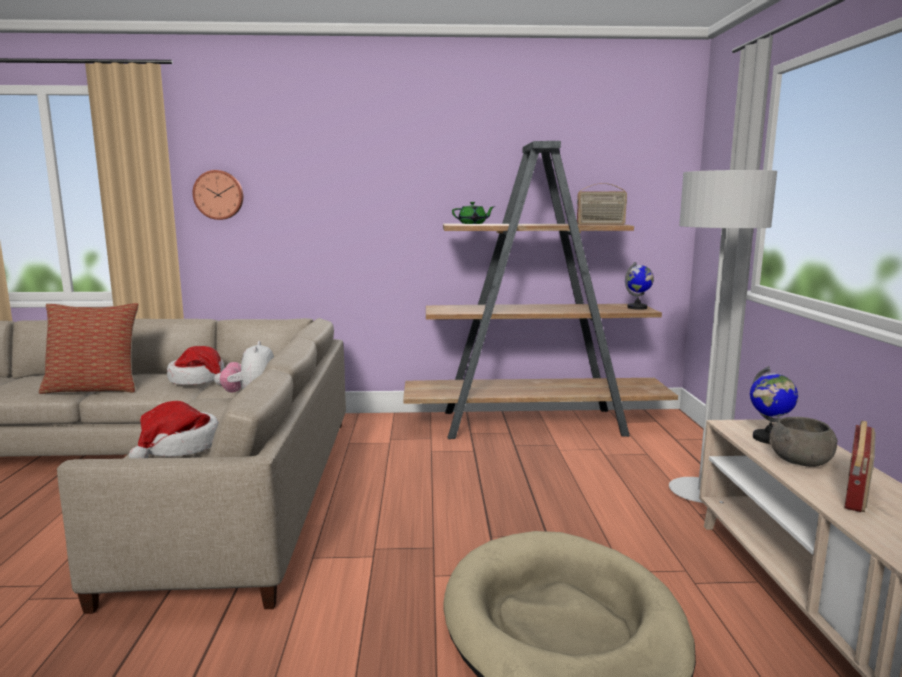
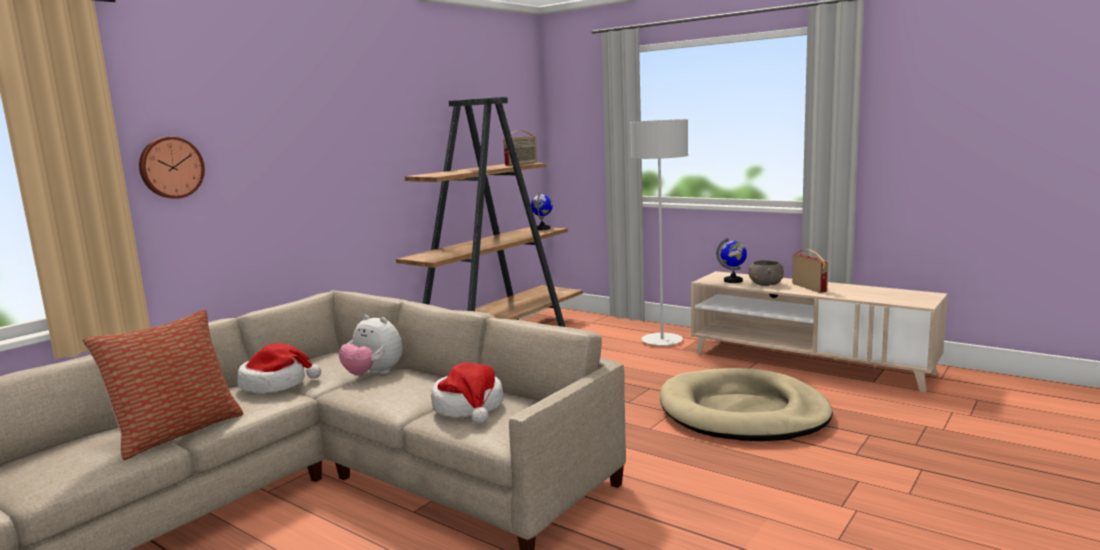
camera: 50 degrees left, 0 degrees up
green teapot [452,202,495,224] -> none

